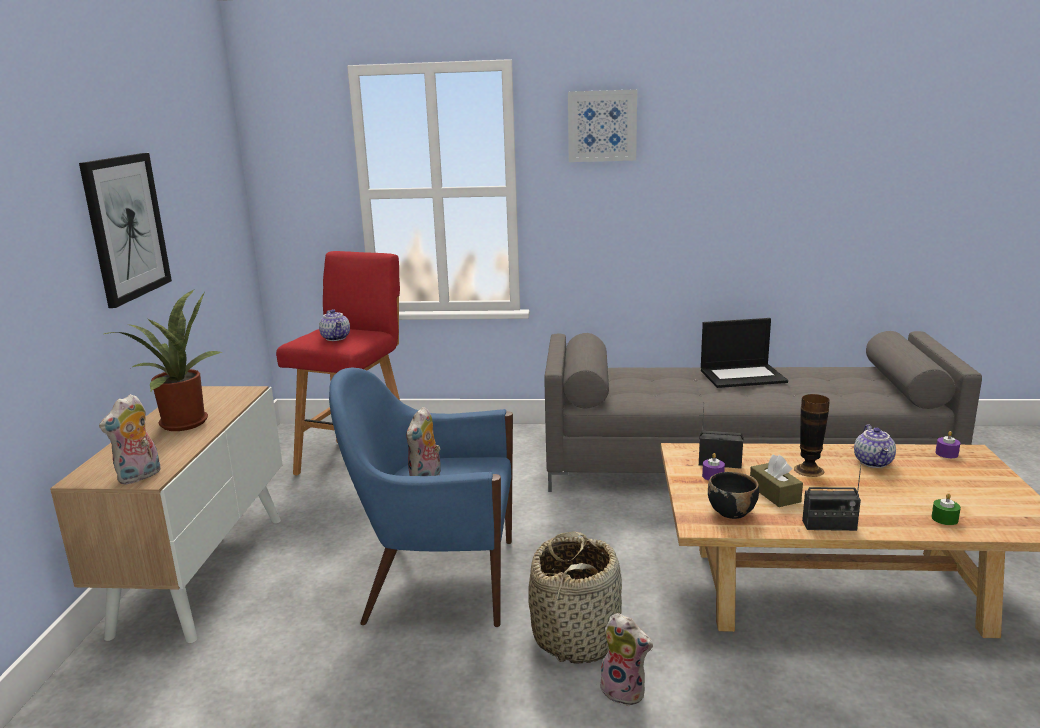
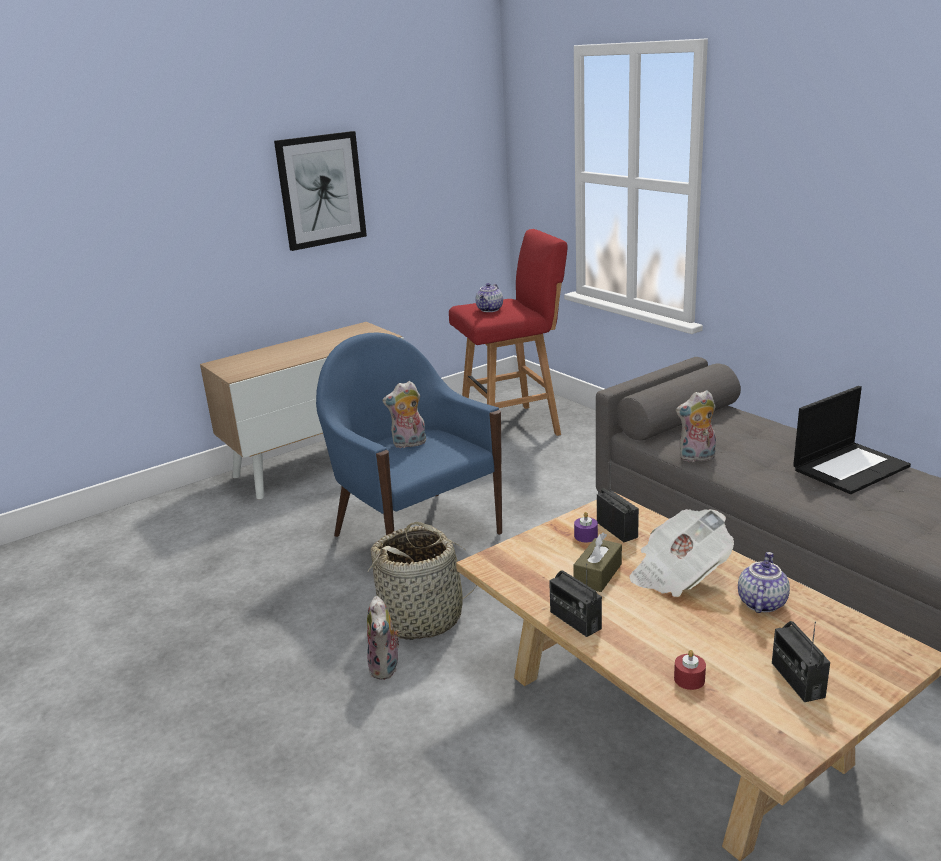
camera: 50 degrees right, 5 degrees up
plush toy [99,394,160,485] -> plush toy moved to [676,390,716,462]
potted plant [100,290,224,431] -> none
picture [568,89,637,162] -> none
laptop [701,318,788,388] -> laptop turned 75 degrees counterclockwise [793,386,911,494]
black bowl [708,472,759,519] -> none
vase [794,394,830,477] -> newspaper [629,509,734,597]
teapot [854,424,896,468] -> teapot turned 150 degrees clockwise [738,552,790,613]
green candle [931,493,961,525] -> red candle [674,650,706,690]
purple candle [936,431,960,458] -> none
none -> radio [772,621,830,702]

